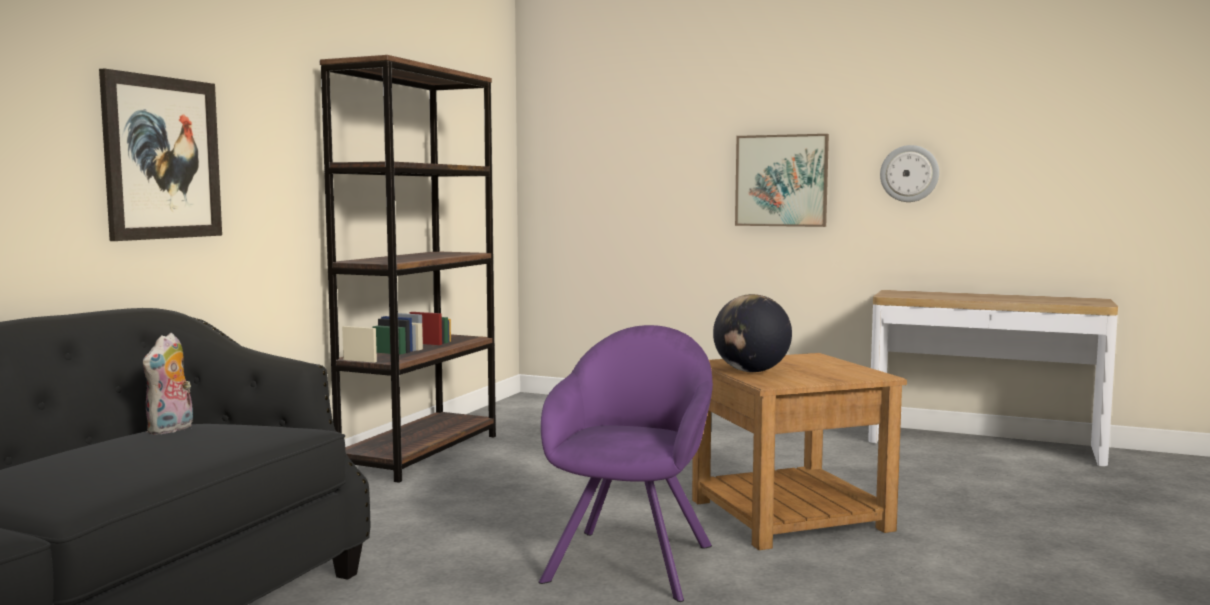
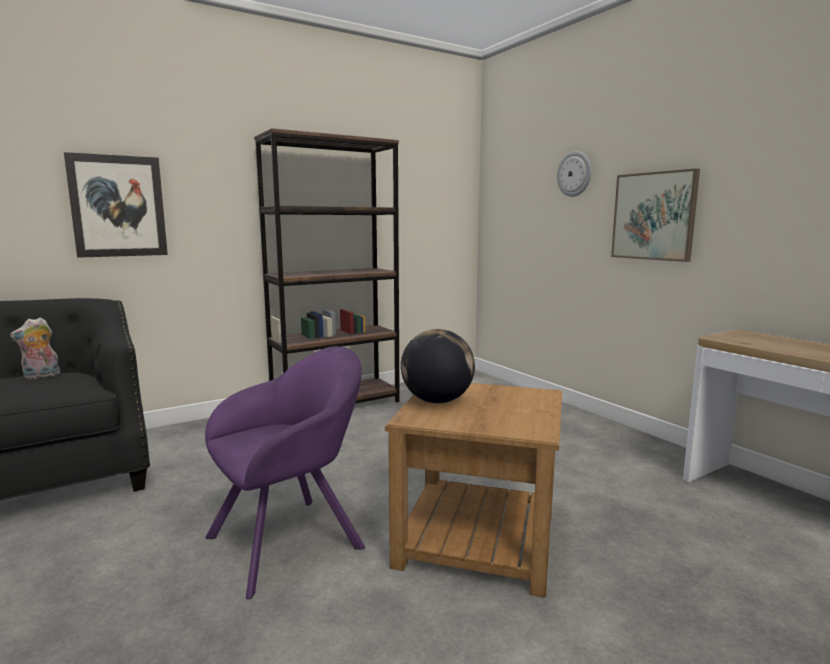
camera: 35 degrees right, 5 degrees up
wall clock [880,145,939,202] -> wall clock moved to [557,151,591,197]

